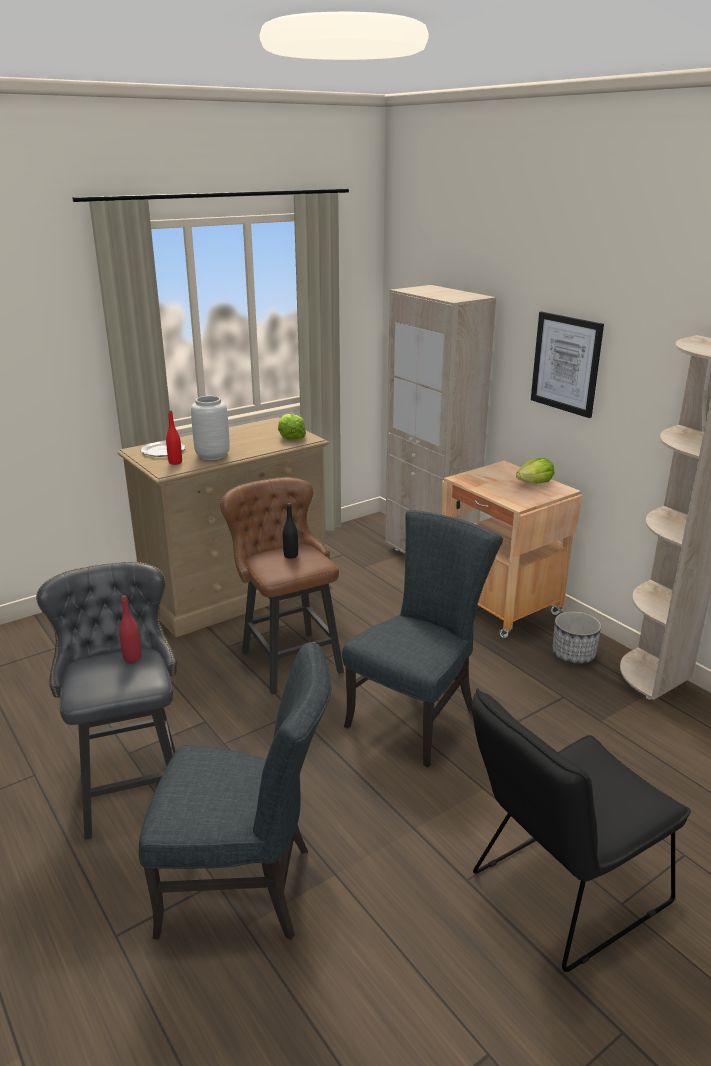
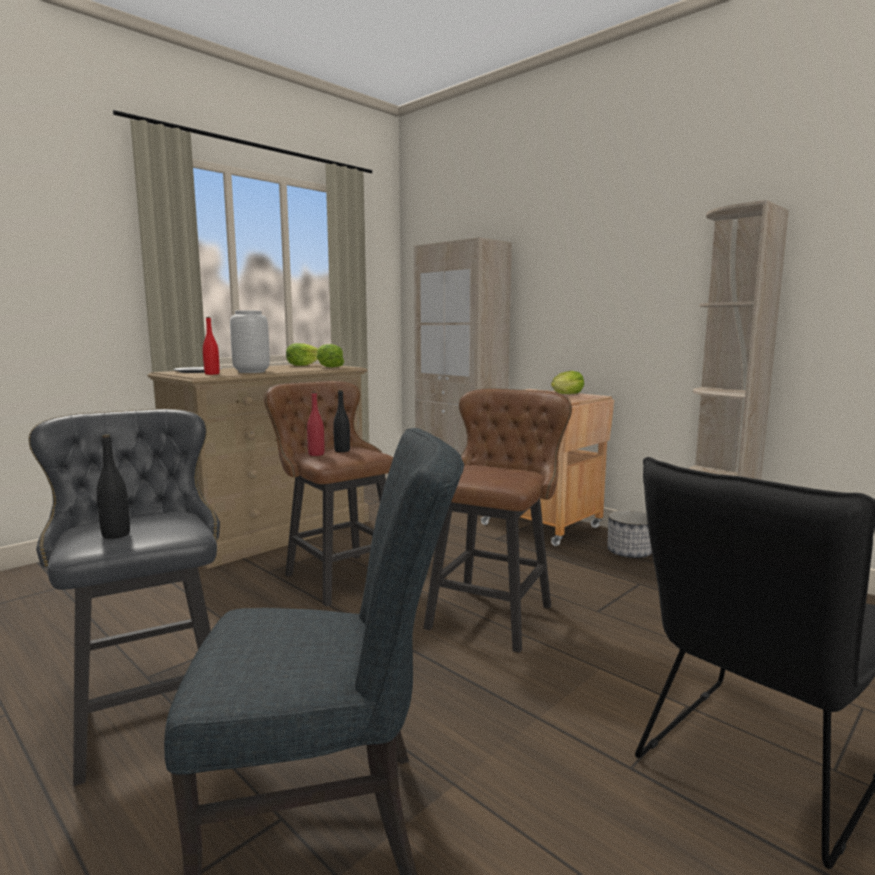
camera: 10 degrees left, 15 degrees down
red bottle [119,595,142,663] -> red bottle moved to [307,392,324,456]
grey chair [342,510,503,767] -> brown stool [423,388,572,653]
picture [531,312,604,418] -> none
none -> black bottle [96,434,130,539]
none -> lettuce [286,343,318,366]

